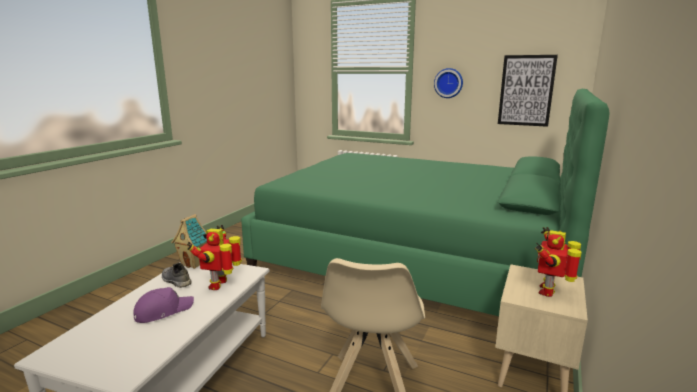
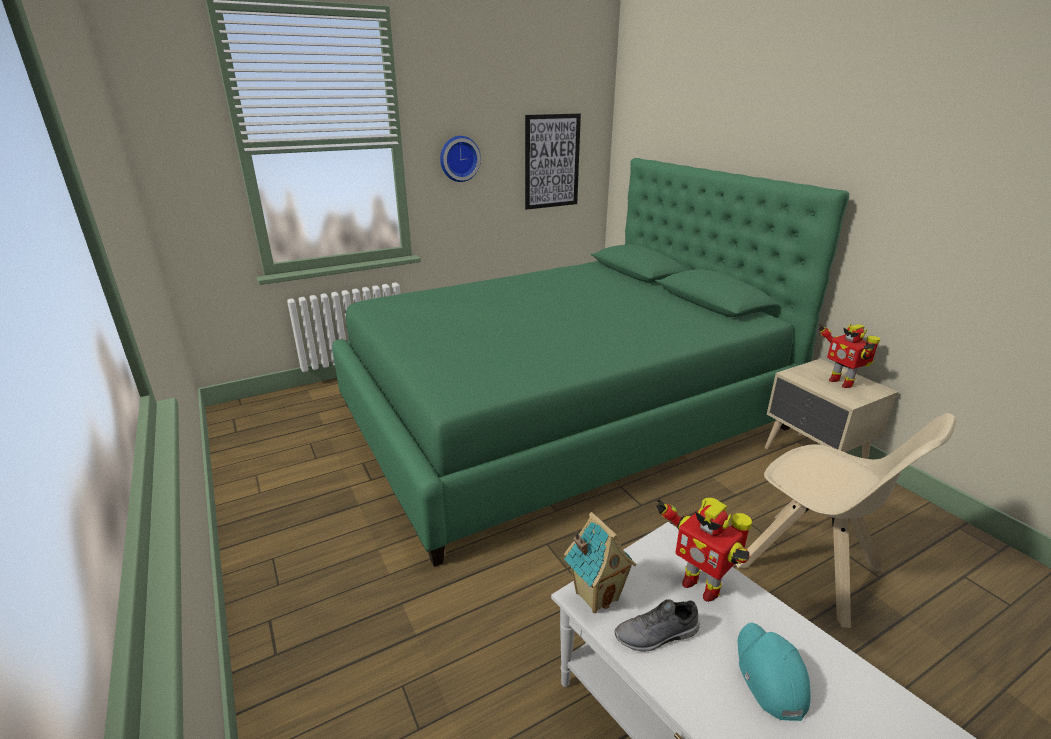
camera: 55 degrees left, 10 degrees up
purple cap [134,287,194,323] -> turquoise cap [738,622,811,721]

